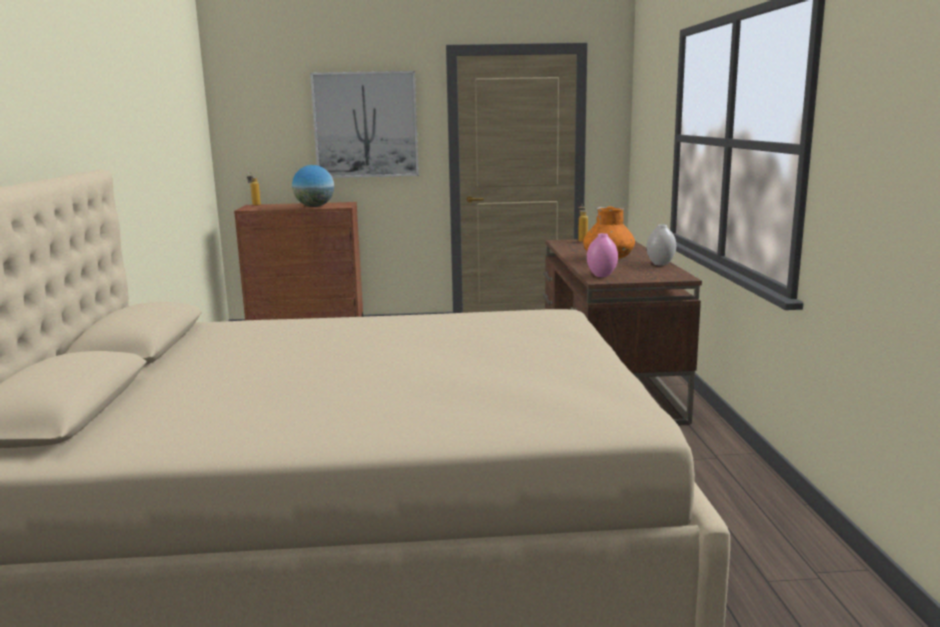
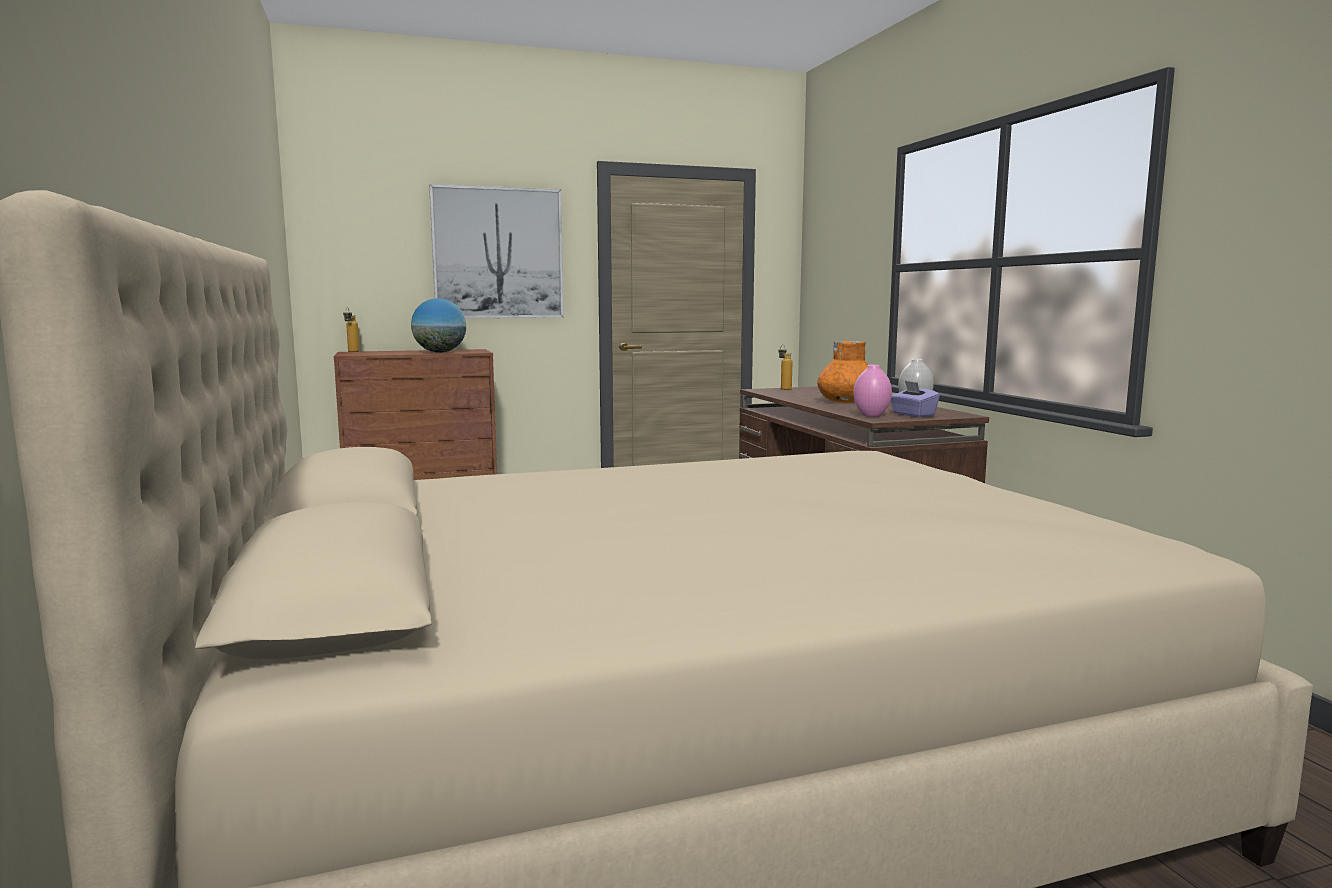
camera: 15 degrees left, 5 degrees down
none -> purple tissue box [891,381,940,417]

